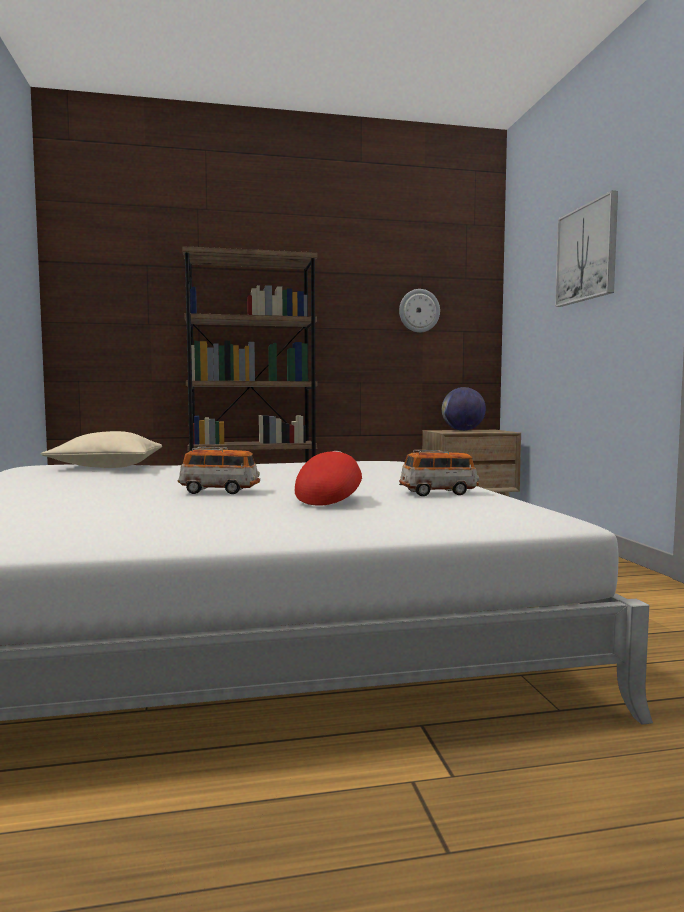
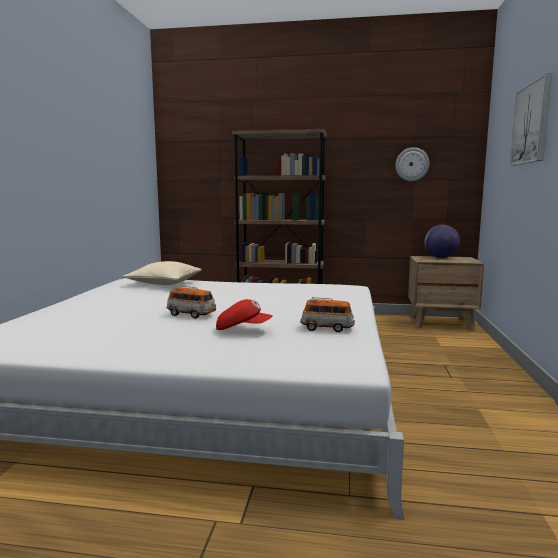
camera: 20 degrees right, 5 degrees up
red cap [295,451,362,506] -> red cap turned 60 degrees clockwise [216,299,273,330]

